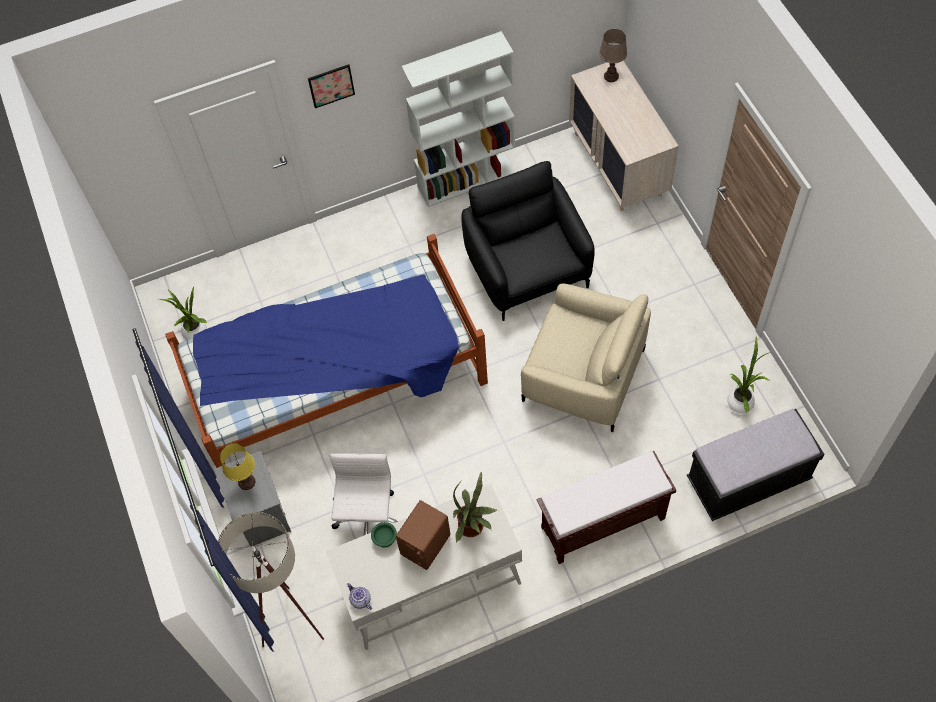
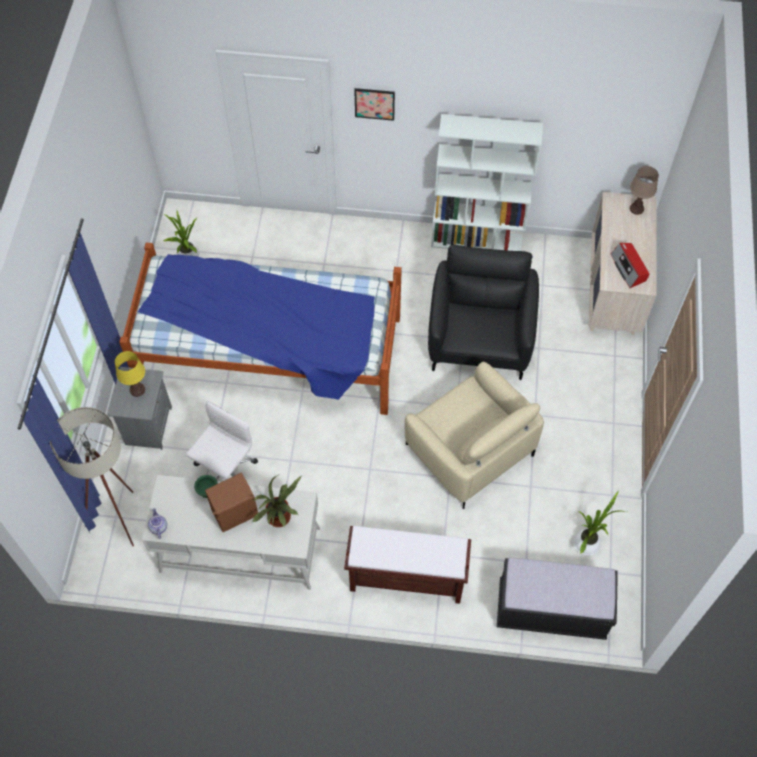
camera: 25 degrees right, 0 degrees up
none -> radio [611,243,649,288]

